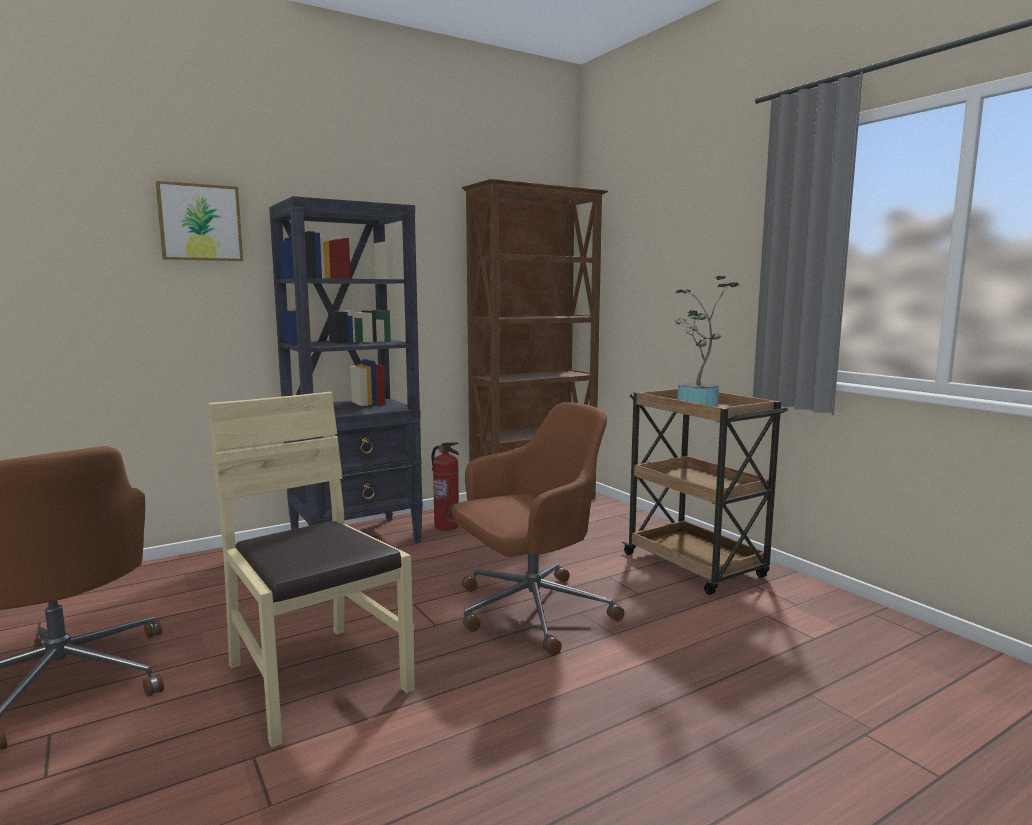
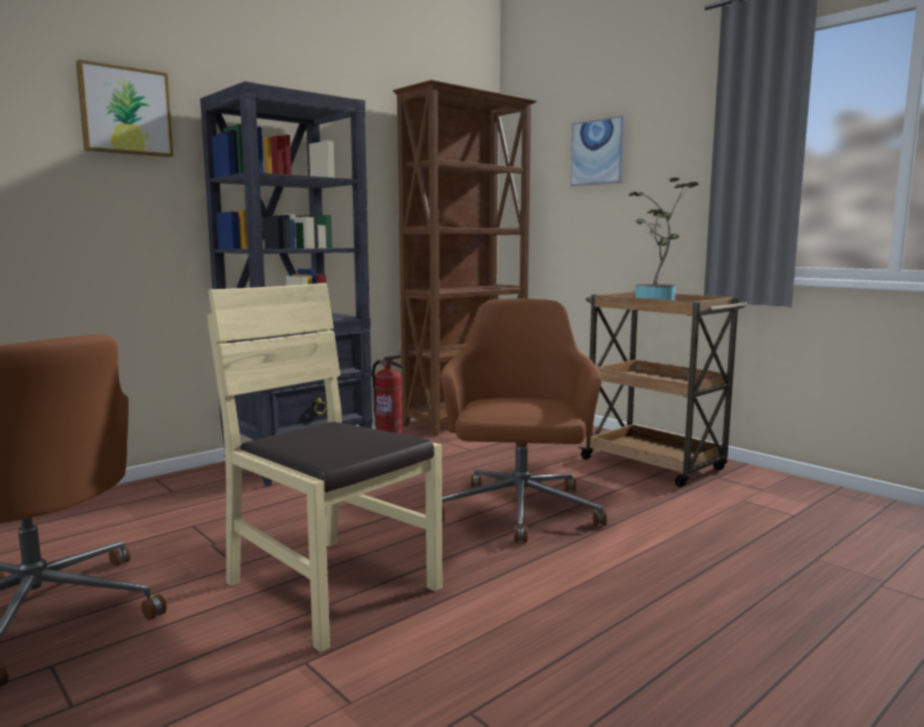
camera: 10 degrees left, 0 degrees up
brown office chair [452,402,624,656] -> brown office chair turned 45 degrees counterclockwise [441,299,607,543]
none -> picture [570,115,626,186]

